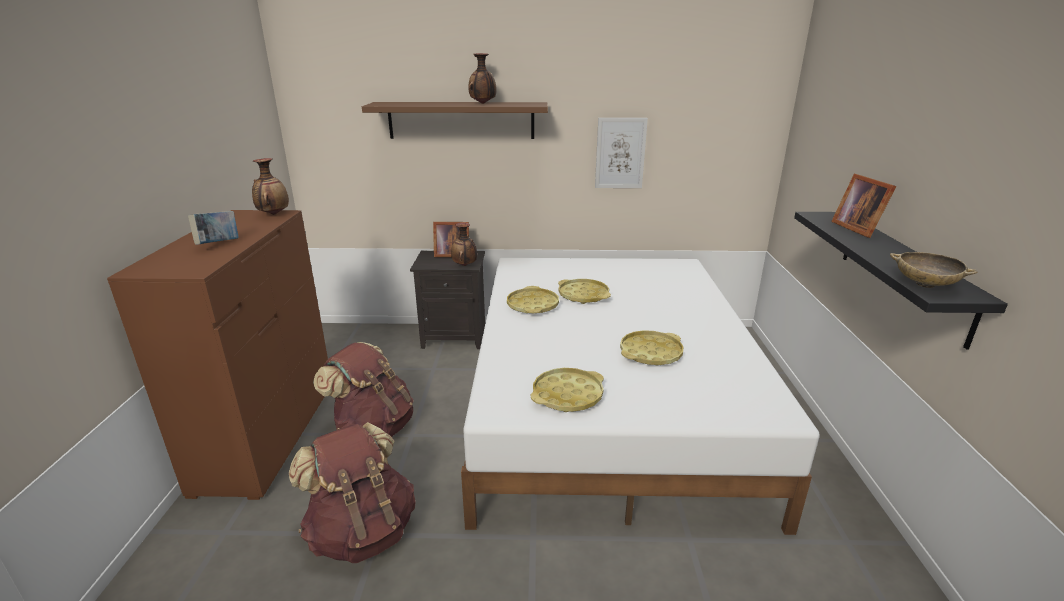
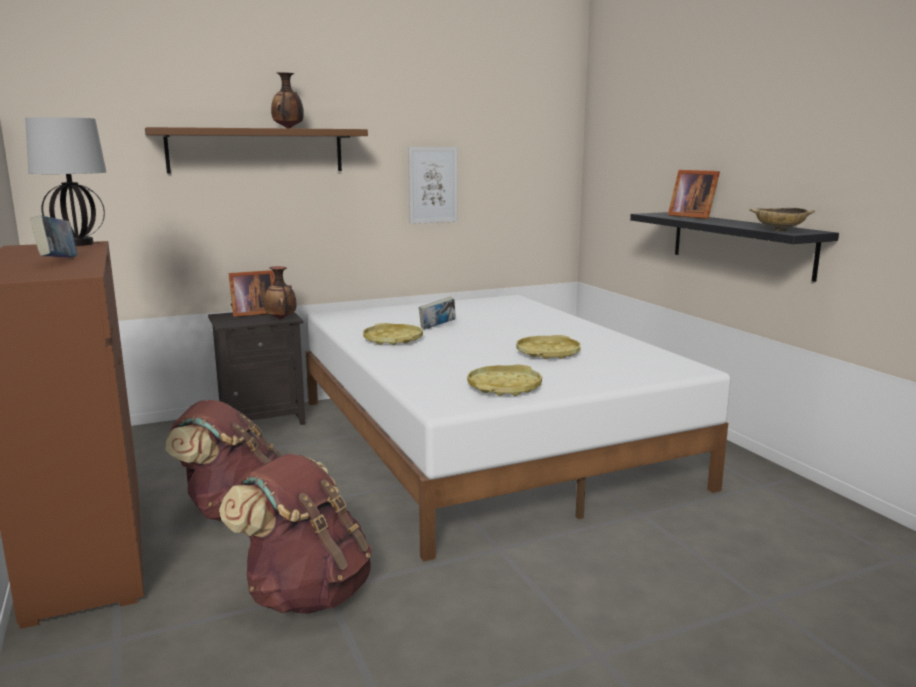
camera: 25 degrees left, 10 degrees down
vase [252,158,289,215] -> table lamp [25,117,106,246]
yellow tray [558,279,611,304] -> book [419,296,456,330]

